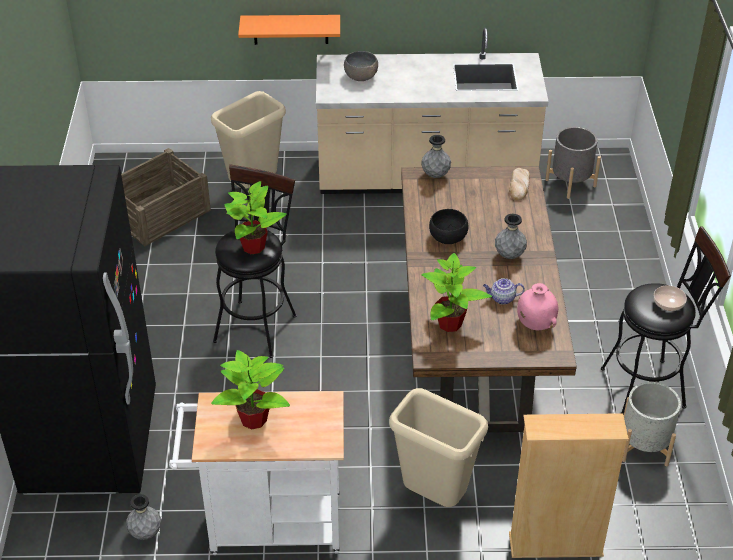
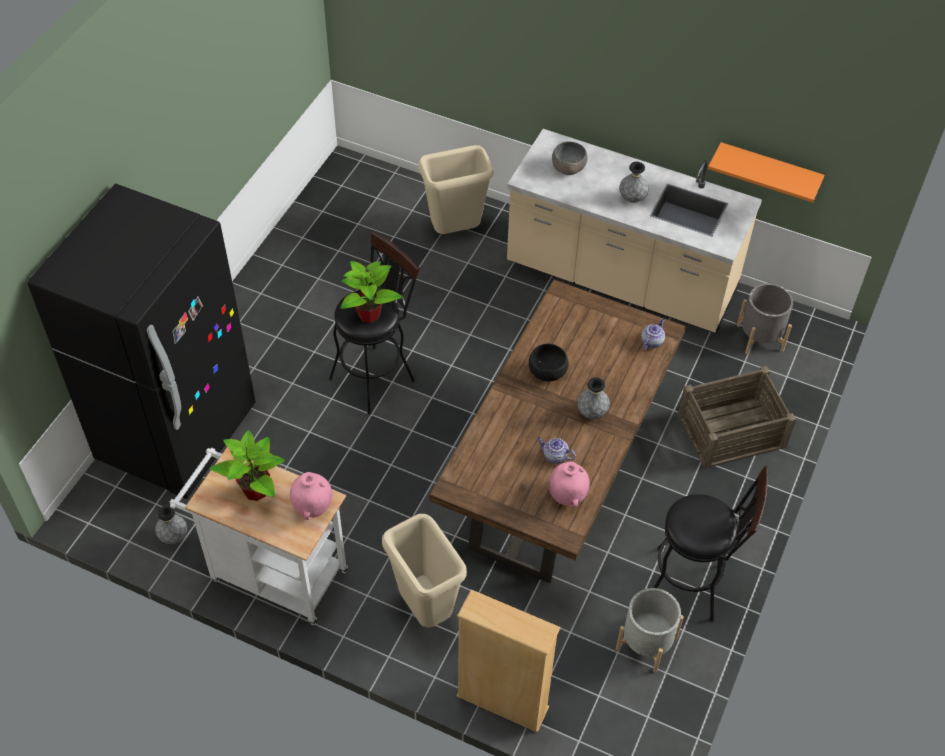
camera: 25 degrees right, 10 degrees up
crate [121,148,211,246] -> crate moved to [678,366,796,469]
orange shelf [238,15,340,45] -> orange shelf moved to [708,142,824,203]
grey vase [421,135,451,178] -> grey vase moved to [619,162,649,203]
potted plant [421,253,492,332] -> none
bread [509,168,530,201] -> teapot [641,318,665,350]
bowl [654,285,687,311] -> none
none -> pink vase [290,472,332,520]

